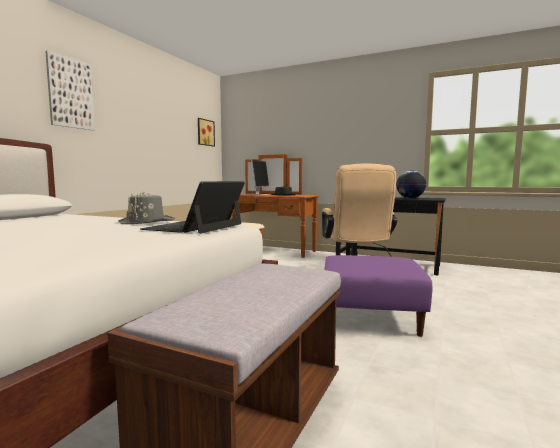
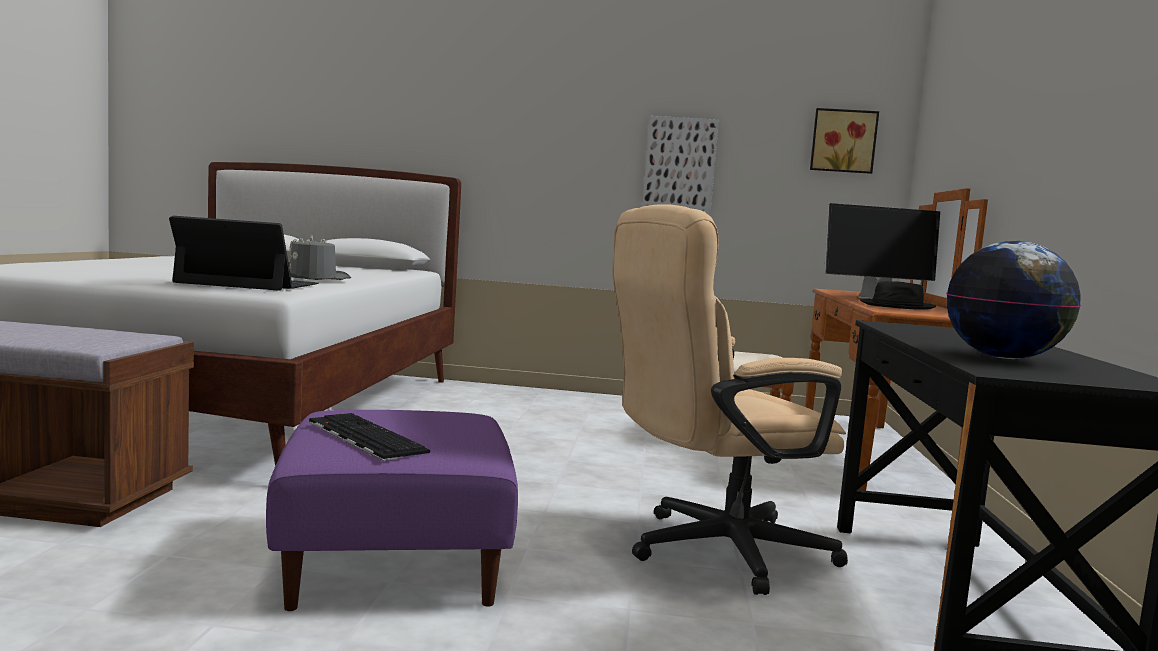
camera: 70 degrees right, 0 degrees up
picture [45,51,95,131] -> picture moved to [643,116,719,216]
none -> keyboard [309,413,430,461]

